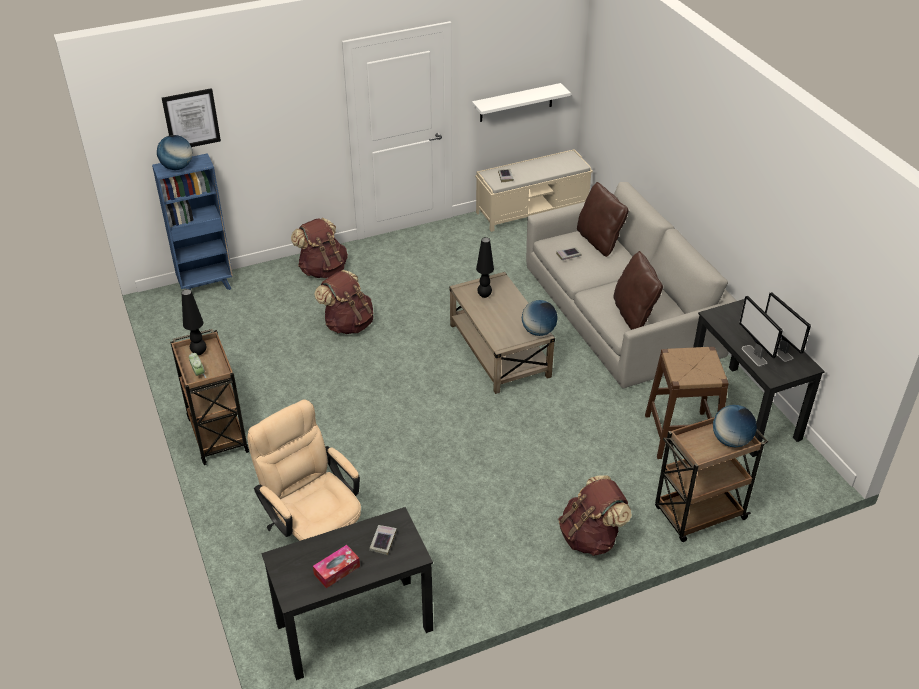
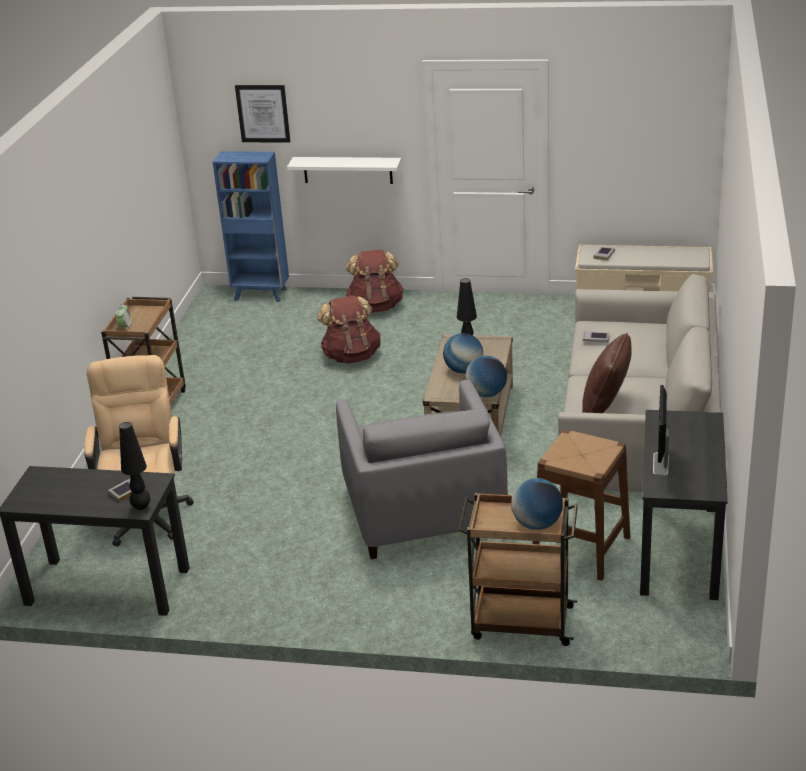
camera: 35 degrees right, 10 degrees down
globe [157,135,192,170] -> globe moved to [443,333,483,373]
black table lamp [181,289,206,355] -> black table lamp moved to [119,422,150,510]
tissue box [313,545,360,588] -> none
white shelf [472,83,571,122] -> white shelf moved to [287,157,402,184]
brown backpack [558,475,632,556] -> none
brown pillow [577,182,628,257] -> none
monitor [765,292,811,362] -> none
none -> grey armchair [336,380,508,559]

